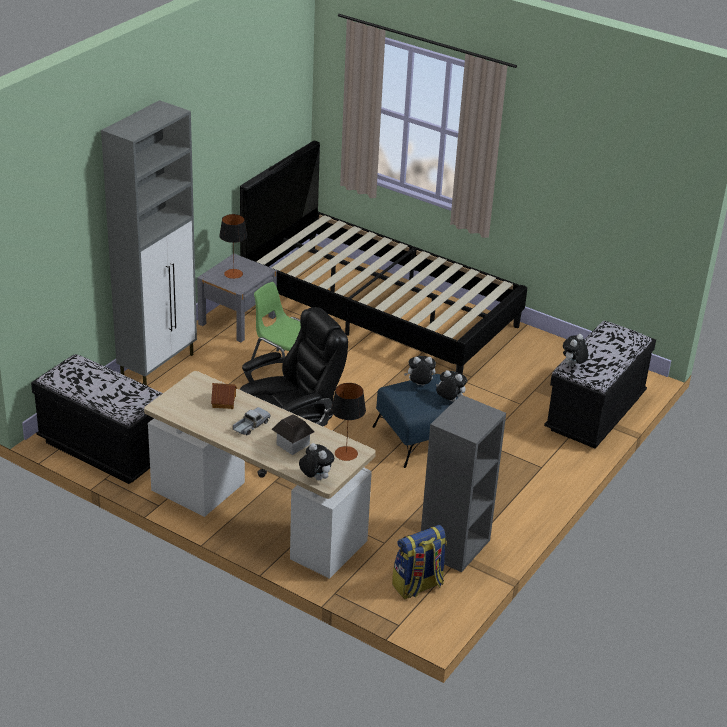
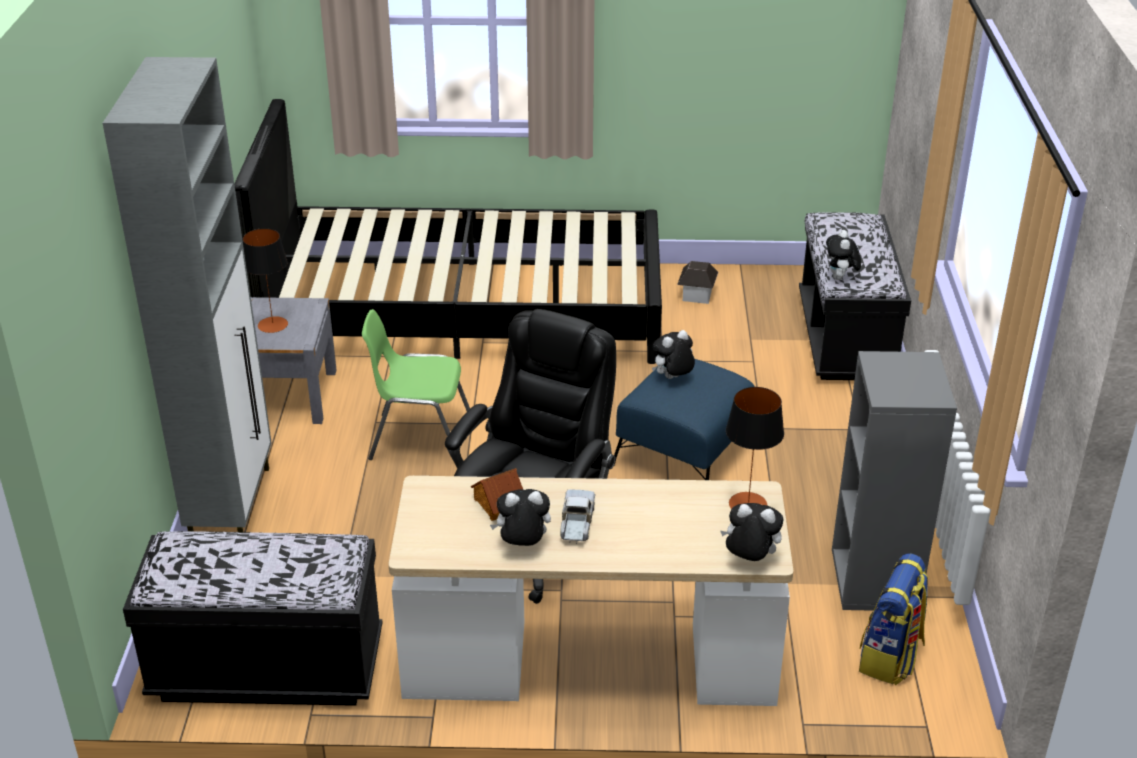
camera: 30 degrees left, 0 degrees up
toy house [271,414,314,455] -> toy house moved to [677,261,718,304]
plush toy [436,370,467,402] -> plush toy moved to [490,489,551,546]

